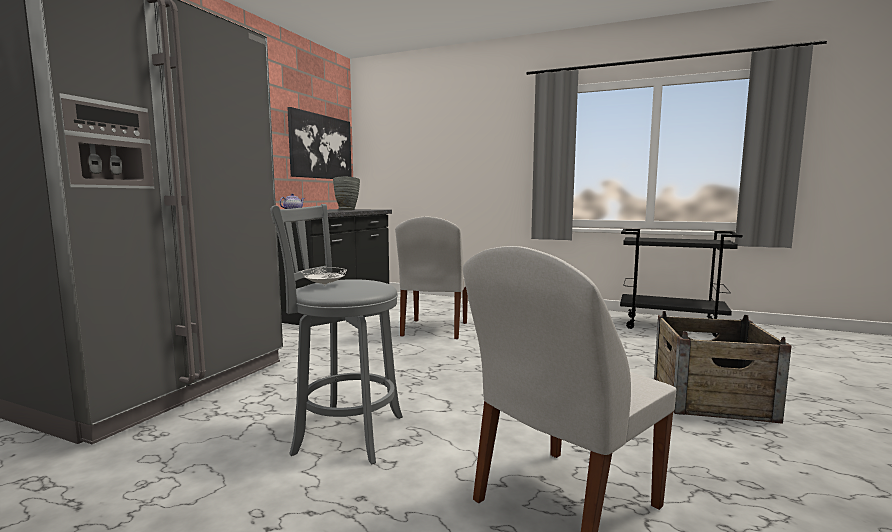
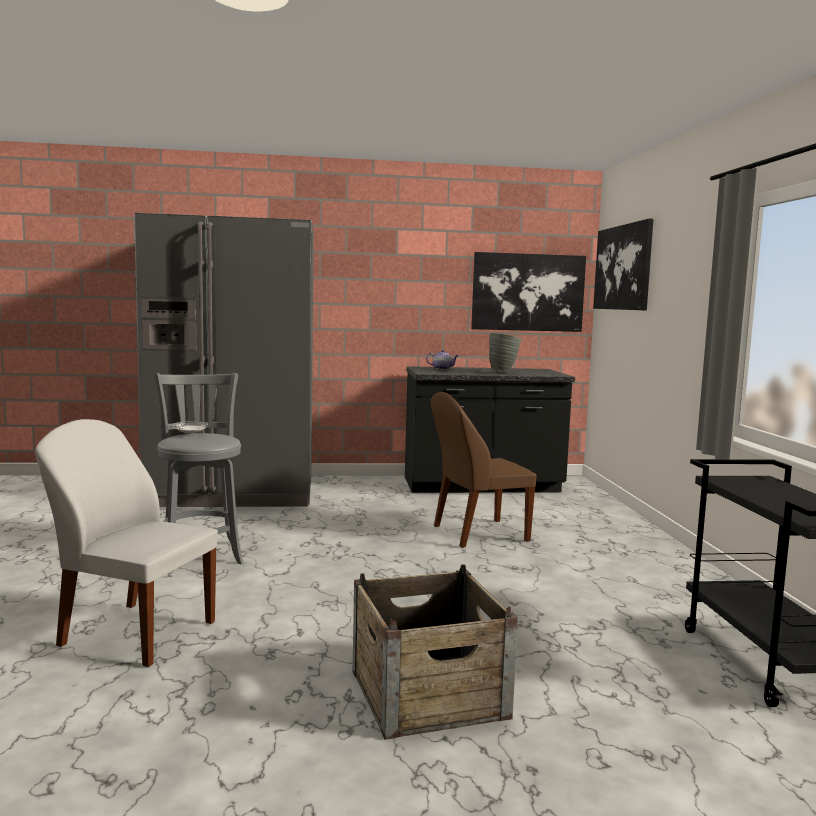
camera: 60 degrees right, 0 degrees up
white chair [395,217,468,339] -> brown chair [431,392,537,548]
none -> picture [593,219,654,310]

